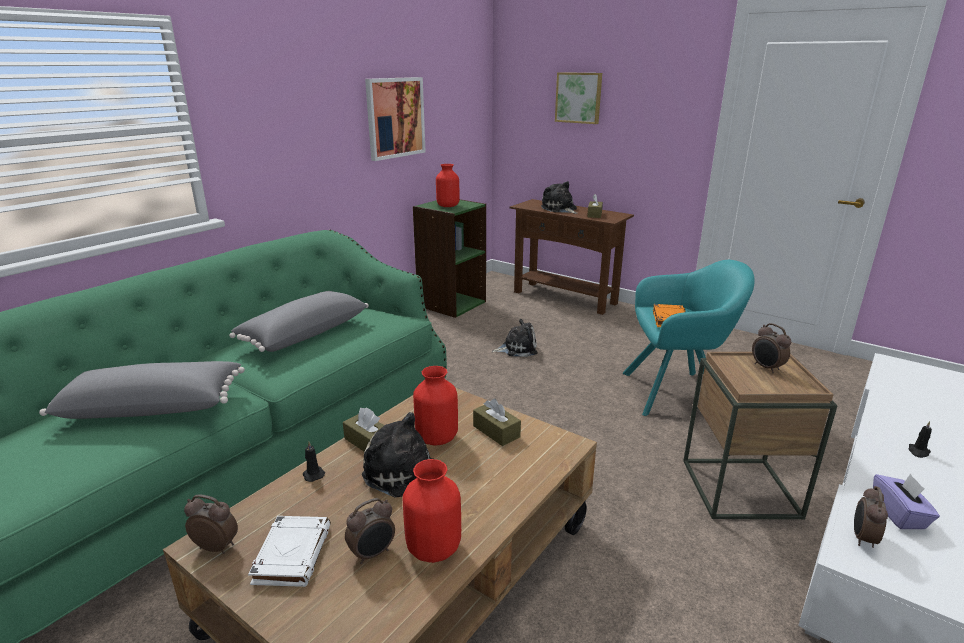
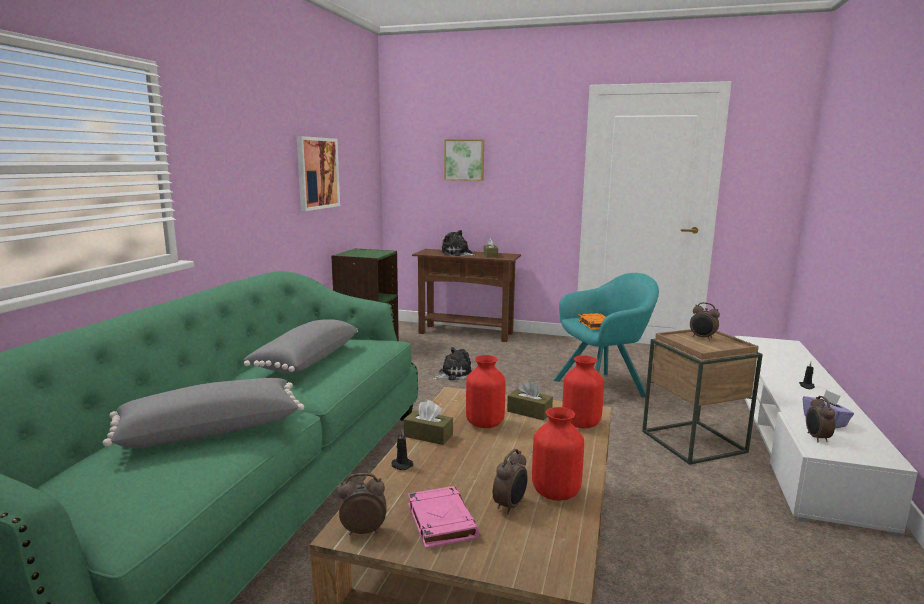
camera: 20 degrees left, 10 degrees down
white book [248,516,331,587] -> pink book [408,486,479,549]
plush toy [362,412,433,498] -> none
red vase [436,164,459,207] -> red vase moved to [562,356,604,428]

